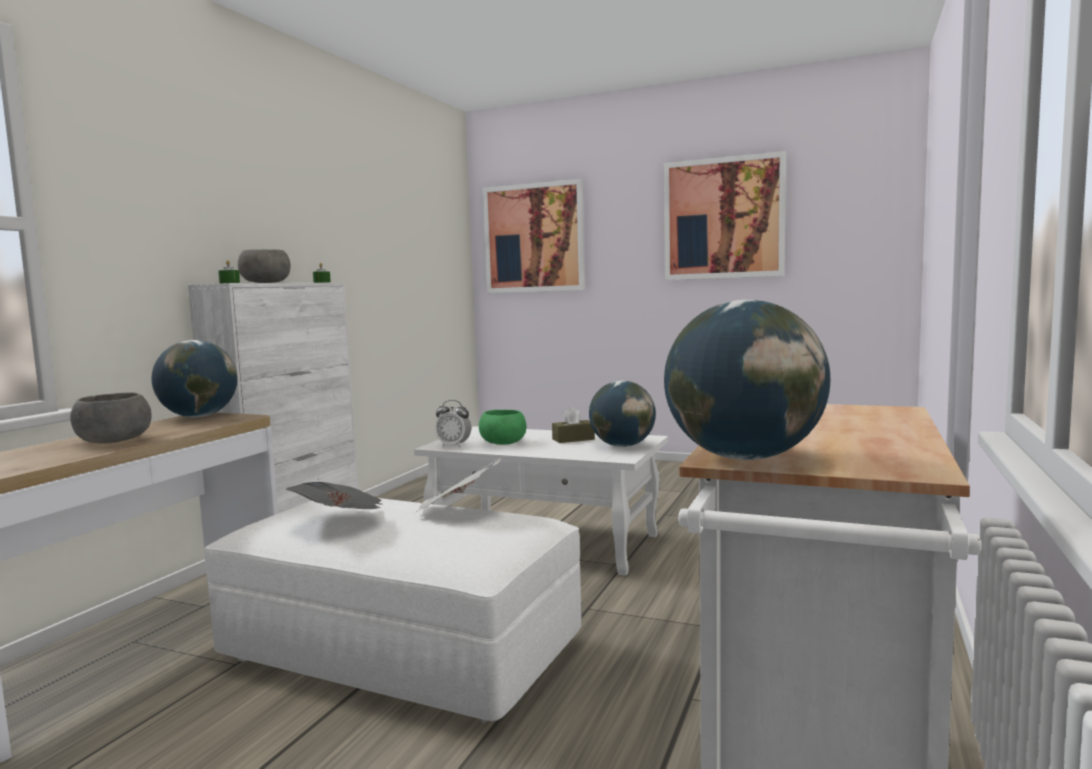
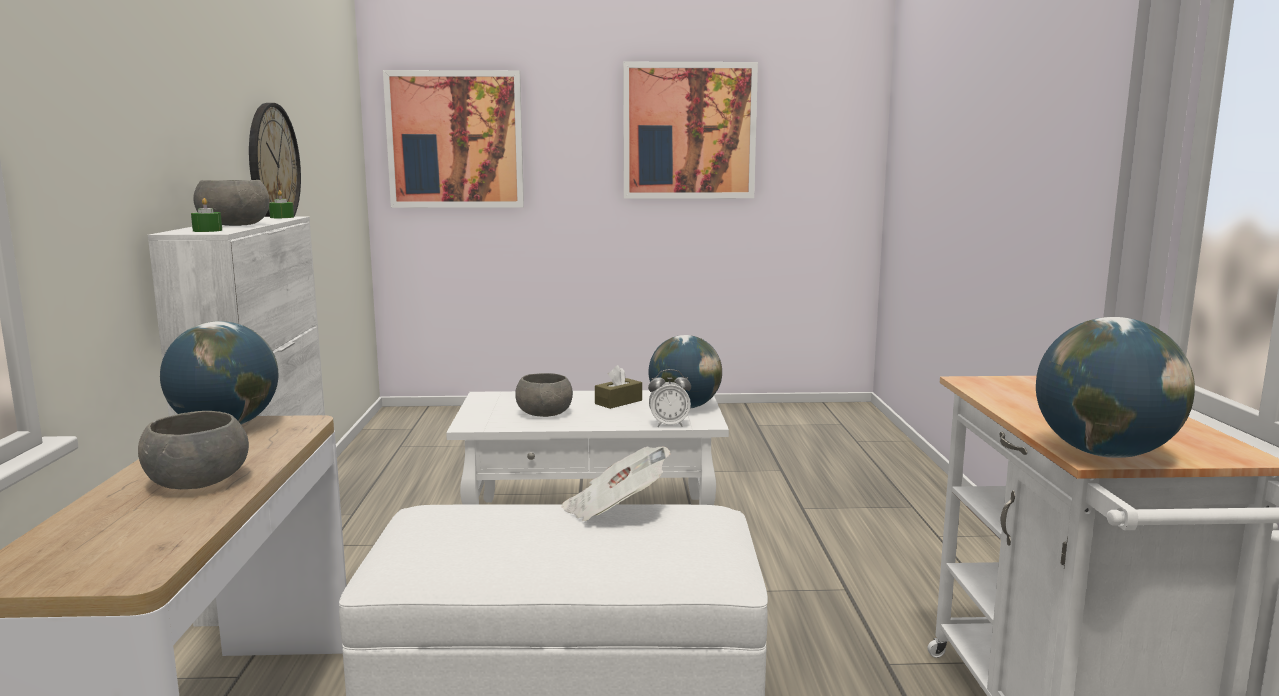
camera: 25 degrees left, 5 degrees up
newspaper [286,482,383,509] -> none
alarm clock [435,400,471,448] -> alarm clock moved to [648,369,691,427]
green bowl [479,410,527,445] -> grey bowl [515,373,573,417]
none -> wall clock [249,103,301,217]

